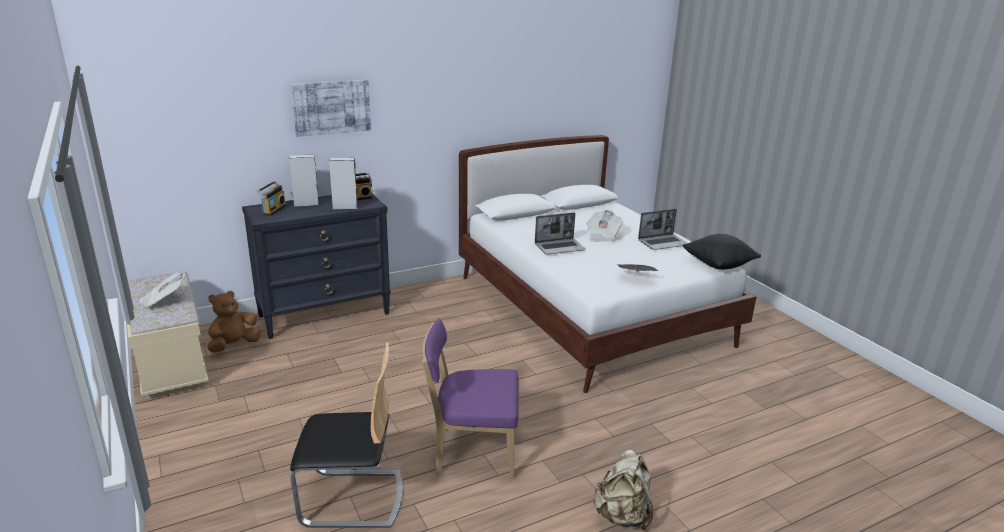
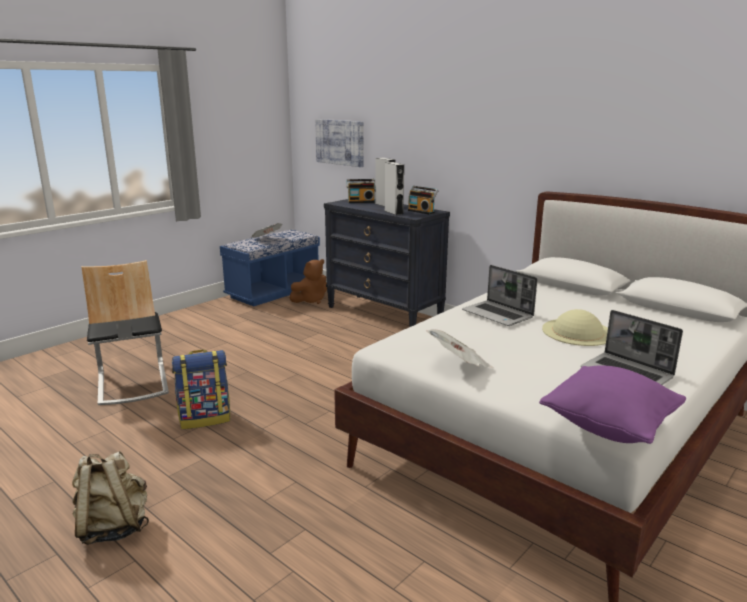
camera: 70 degrees right, 5 degrees down
beige bench [127,272,209,399] -> blue bench [220,230,320,306]
brown plush toy [207,291,261,353] -> brown plush toy turned 120 degrees clockwise [290,259,327,304]
picture [291,80,371,137] -> picture moved to [315,119,363,167]
purple chair [422,319,519,478] -> backpack [172,350,230,429]
newspaper [586,210,623,242] -> beige hat [542,309,608,346]
black pillow [683,234,761,270] -> purple pillow [539,366,686,444]

